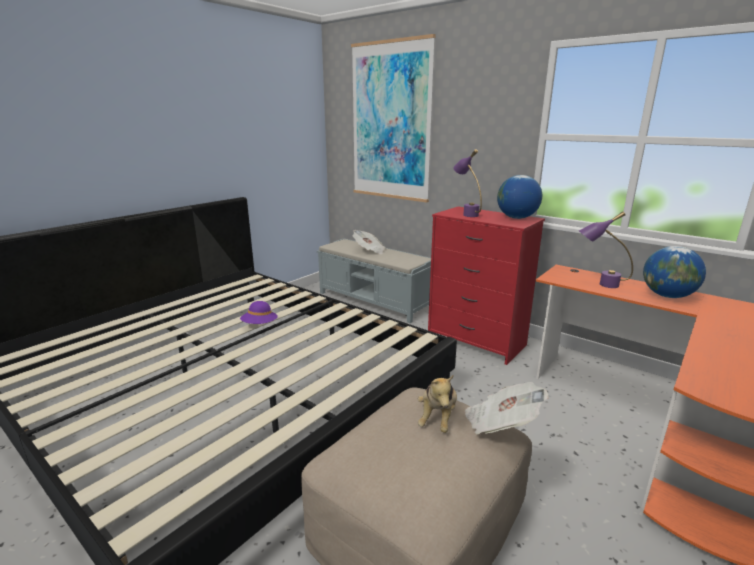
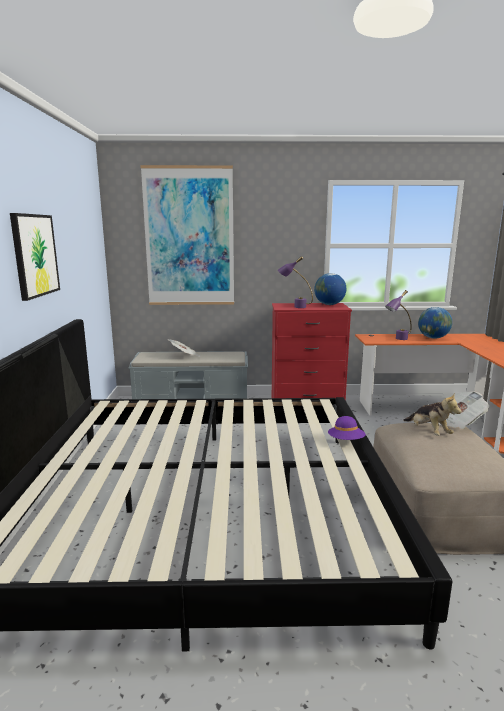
camera: 40 degrees left, 5 degrees down
purple hat [240,301,278,324] -> purple hat moved to [328,416,366,440]
none -> picture [10,213,60,301]

